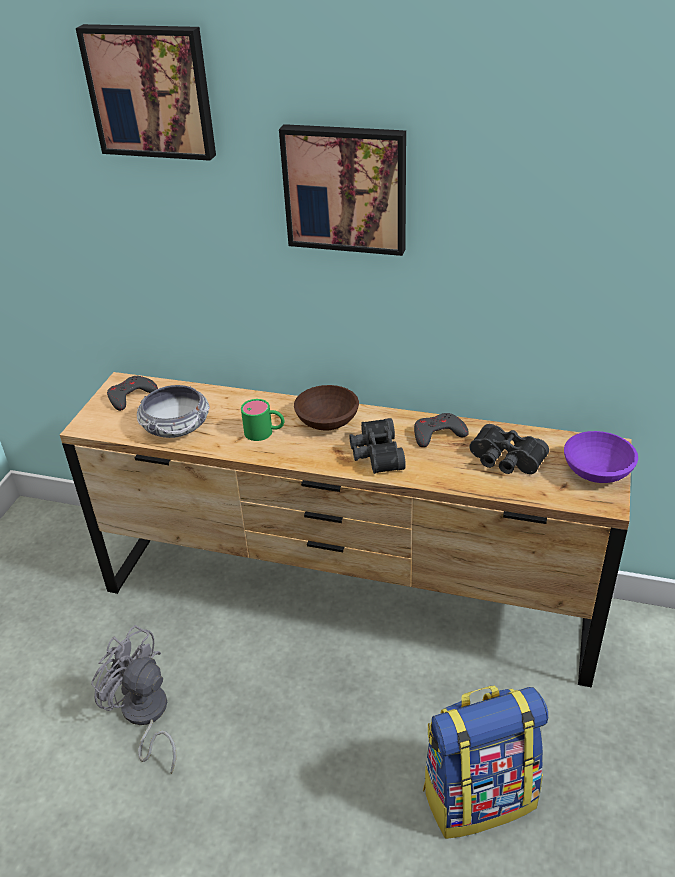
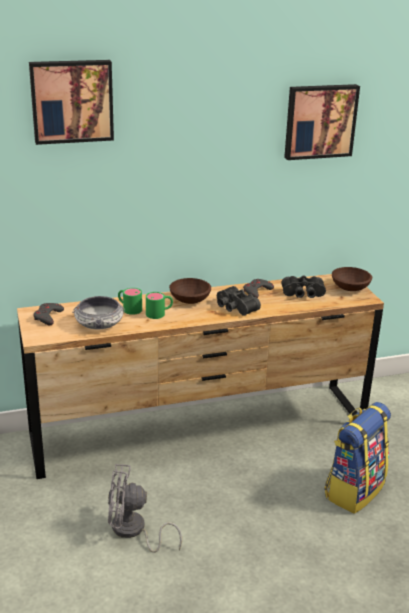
camera: 35 degrees left, 10 degrees down
picture [279,124,406,256] -> picture moved to [284,84,360,160]
purple bowl [564,431,638,483] -> brown bowl [332,267,372,291]
none -> green mug [118,288,142,315]

